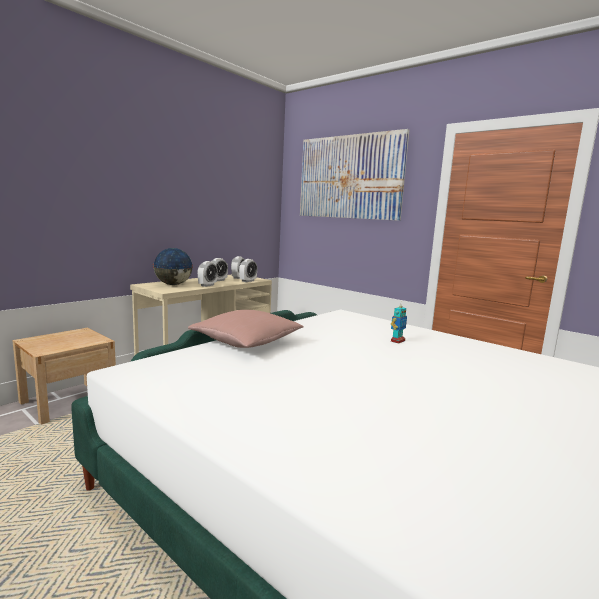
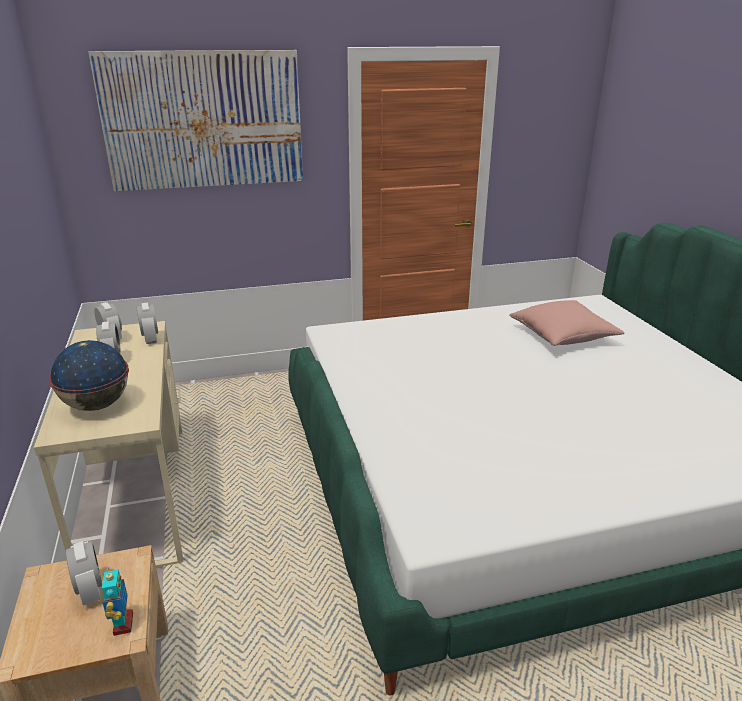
camera: 55 degrees left, 15 degrees up
pink pillow [188,310,304,348] -> pink pillow moved to [509,300,624,346]
alarm clock [197,261,218,287] -> alarm clock moved to [66,541,102,606]
toy robot [391,301,407,344] -> toy robot moved to [102,570,133,636]

